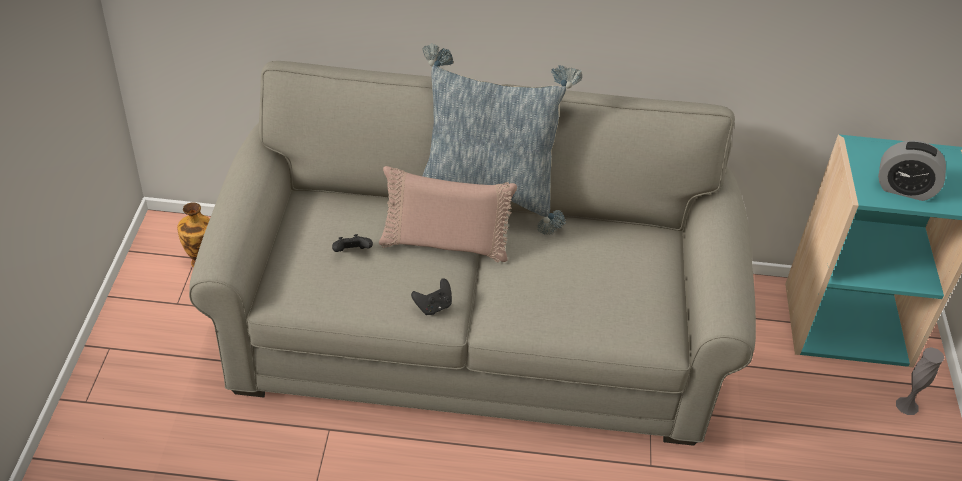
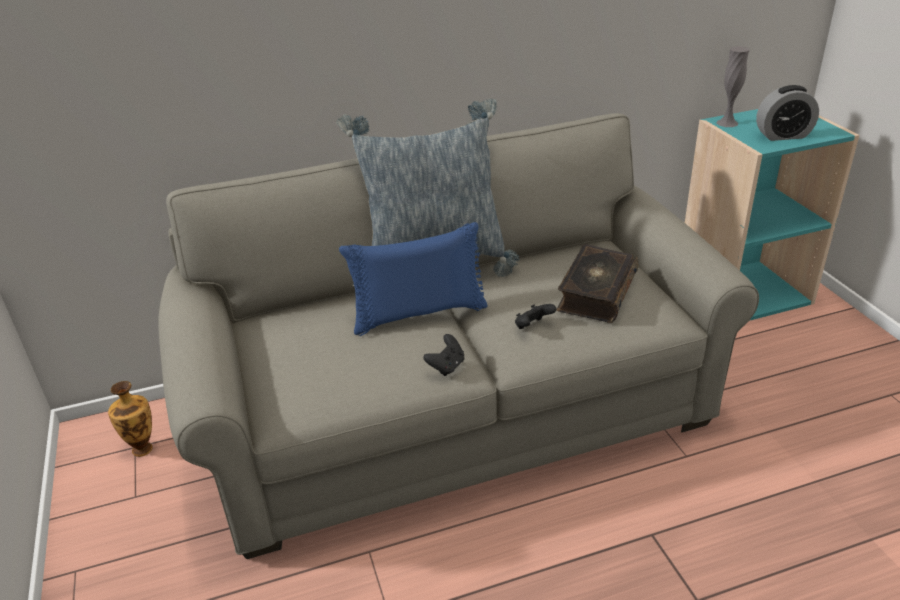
camera: 20 degrees left, 10 degrees down
black game controller [332,234,373,252] -> black game controller moved to [515,304,556,329]
beige pillow [379,166,517,262] -> blue pillow [339,222,488,336]
grey vase [896,347,944,415] -> grey vase moved to [717,46,750,127]
none -> book [557,244,639,323]

